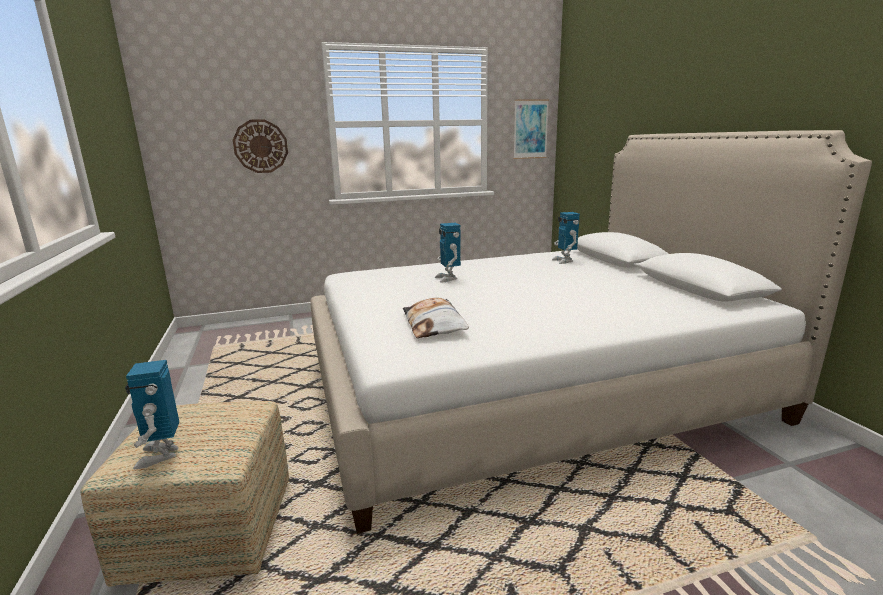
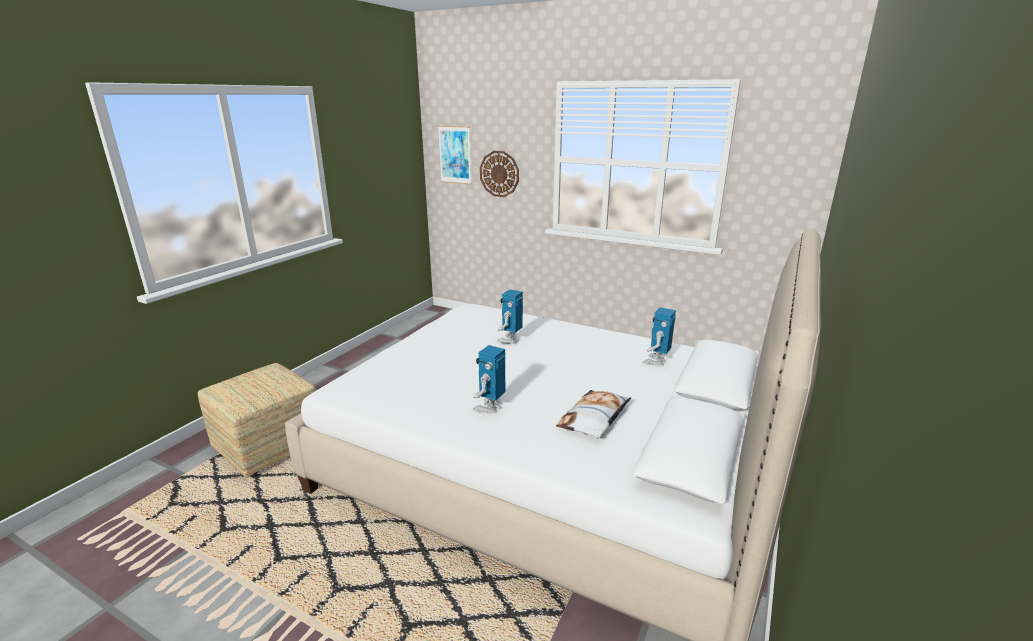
camera: 45 degrees right, 5 degrees up
toy robot [125,360,179,469] -> toy robot moved to [473,345,505,413]
pillow [403,298,469,338] -> pillow moved to [556,390,631,438]
picture [513,100,549,159] -> picture moved to [438,126,471,185]

